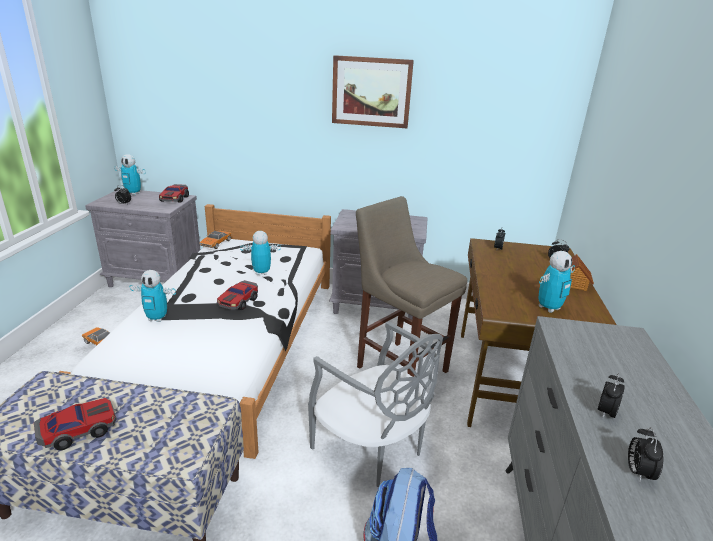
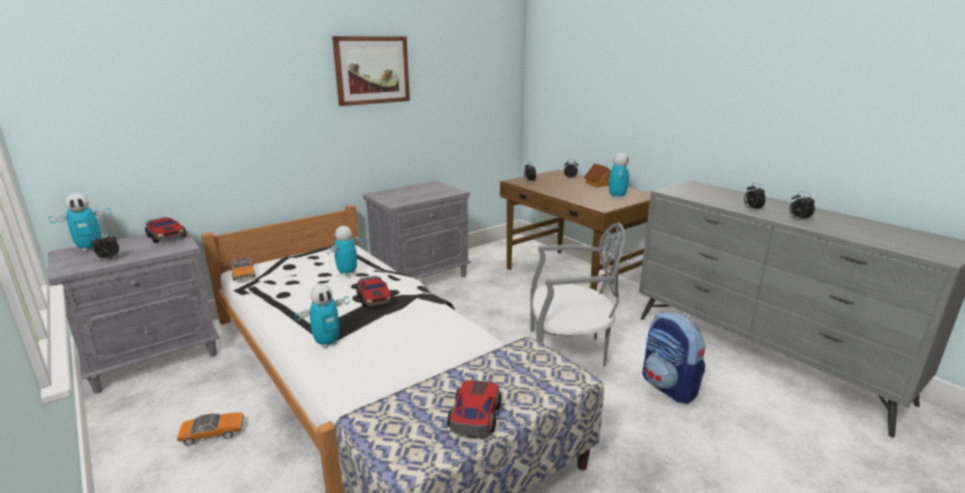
camera: 45 degrees left, 5 degrees down
beige stool [356,196,467,377] -> none

